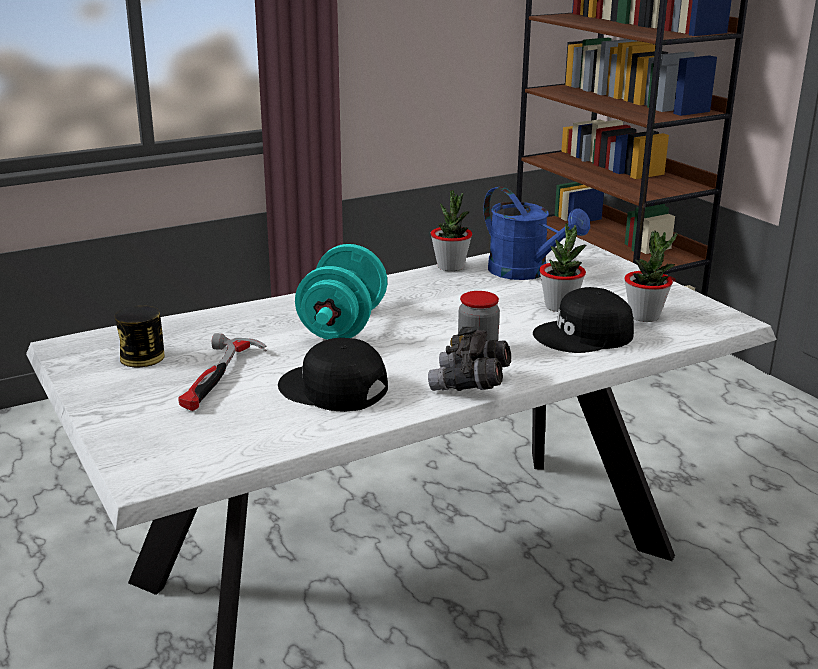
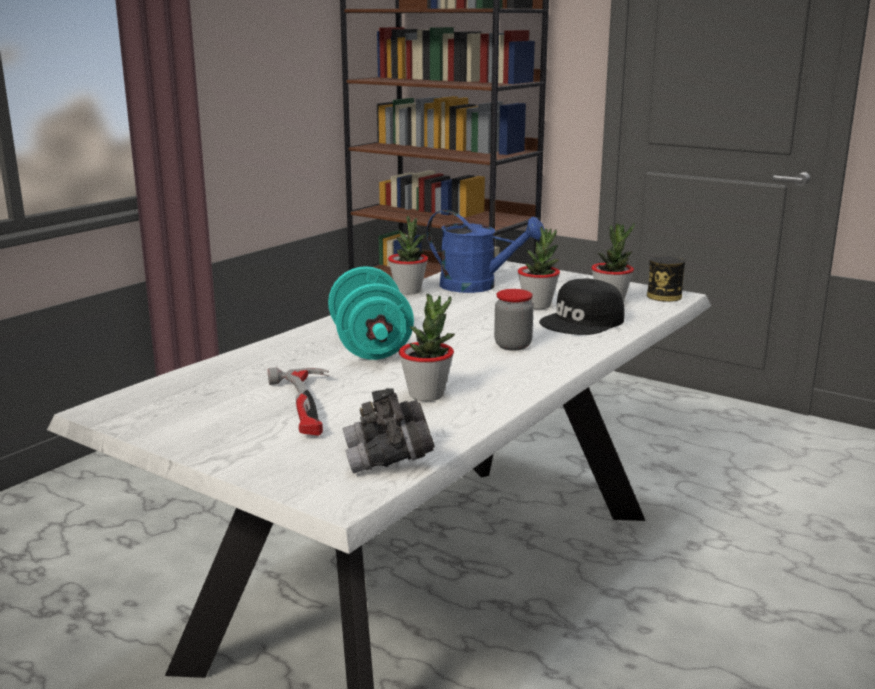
camera: 25 degrees left, 5 degrees down
can [114,305,165,367] -> can moved to [647,256,685,302]
black cap [278,338,388,412] -> potted plant [399,294,455,401]
grey binoculars [428,326,511,391] -> grey binoculars moved to [343,388,435,474]

